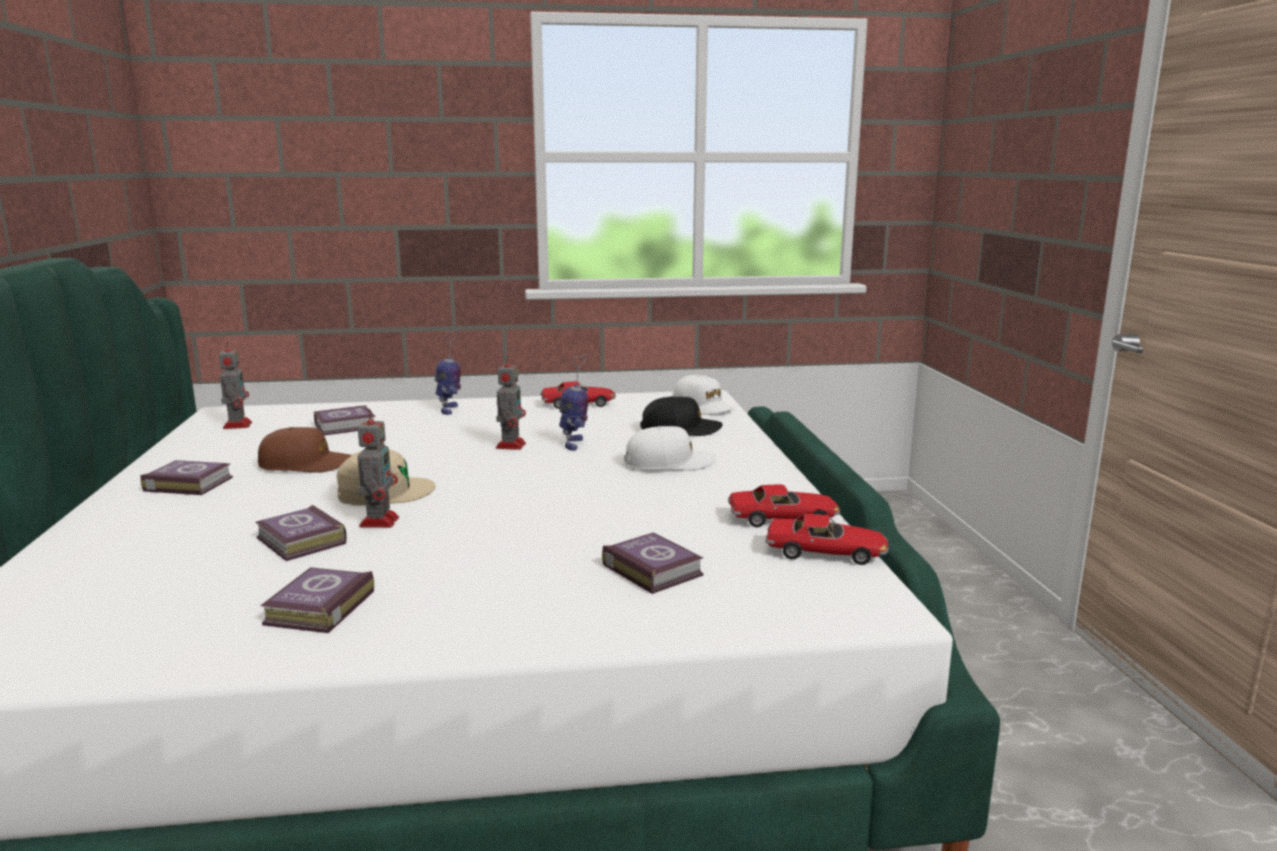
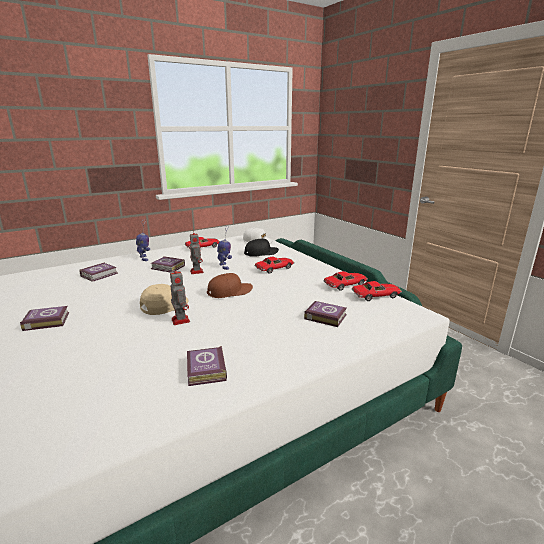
camera: 25 degrees left, 5 degrees up
toy robot [219,341,252,429] -> none
book [256,505,347,561] -> book moved to [151,256,185,272]
brown cap [258,427,352,473] -> brown cap moved to [207,273,253,298]
white cap [624,426,716,471] -> toy car [255,257,295,274]

